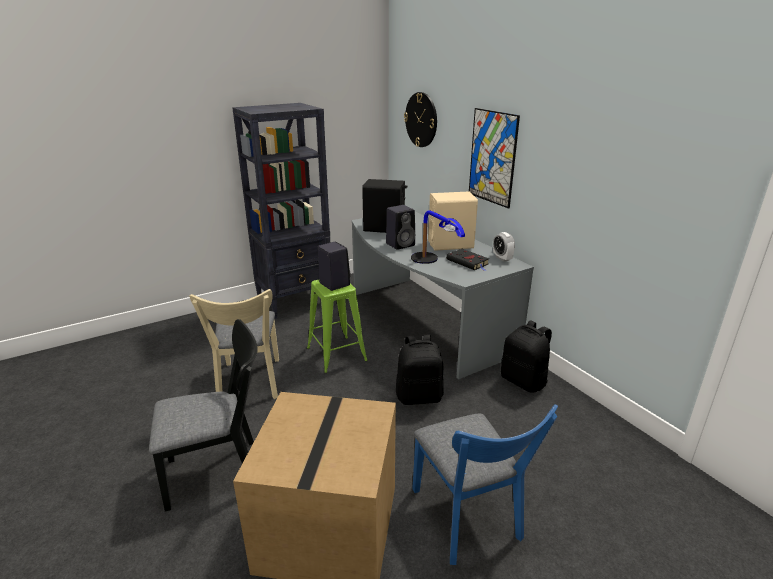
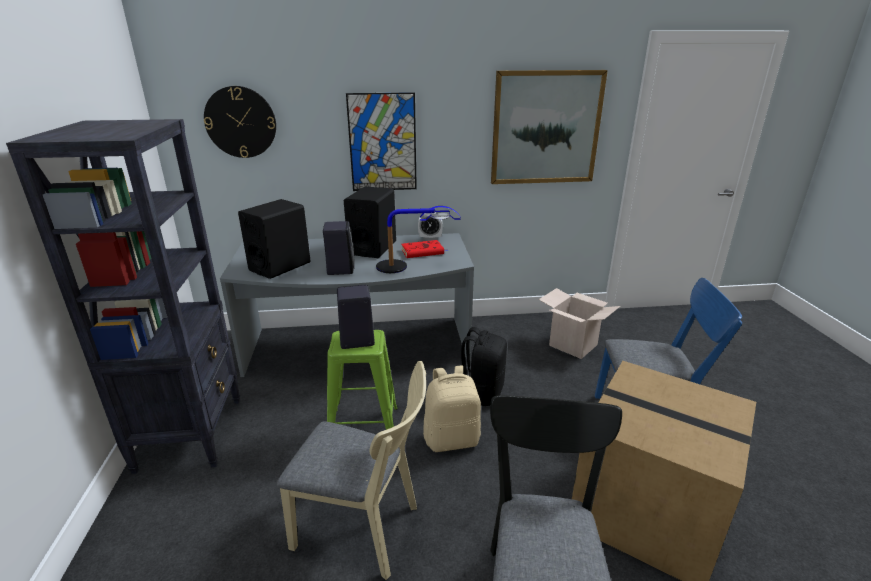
camera: 65 degrees left, 0 degrees up
beige speaker [428,191,478,251] -> black speaker [344,186,396,258]
black book [446,249,489,271] -> red book [401,240,448,258]
black backpack [501,321,552,393] -> none
none -> beige backpack [423,365,481,452]
none -> picture [491,70,608,184]
none -> cardboard box [539,288,620,359]

